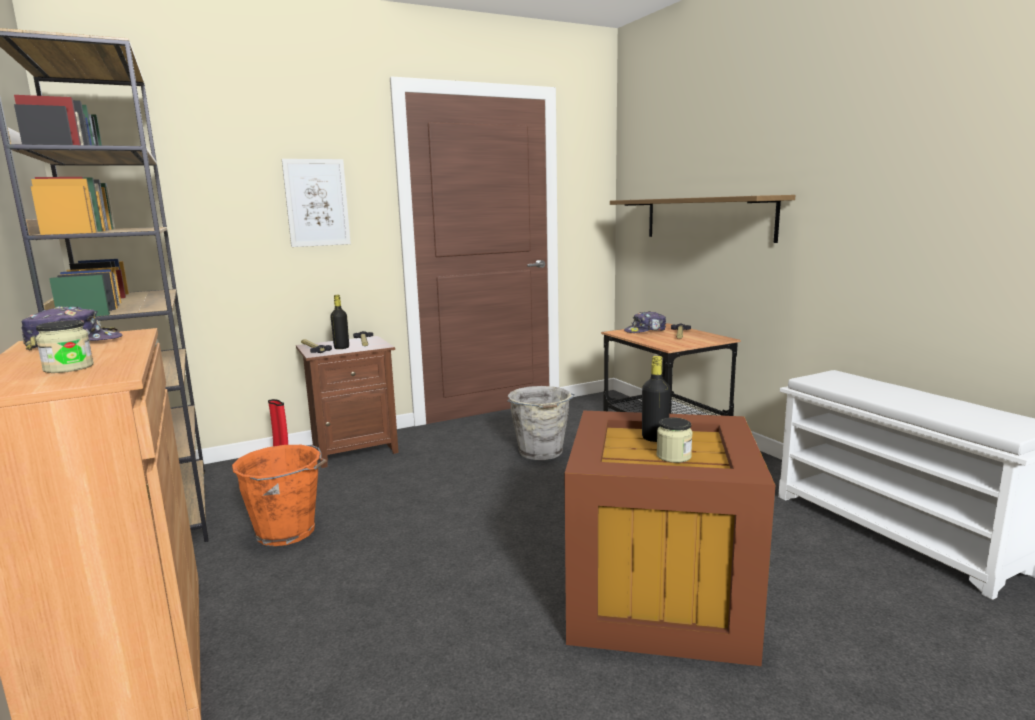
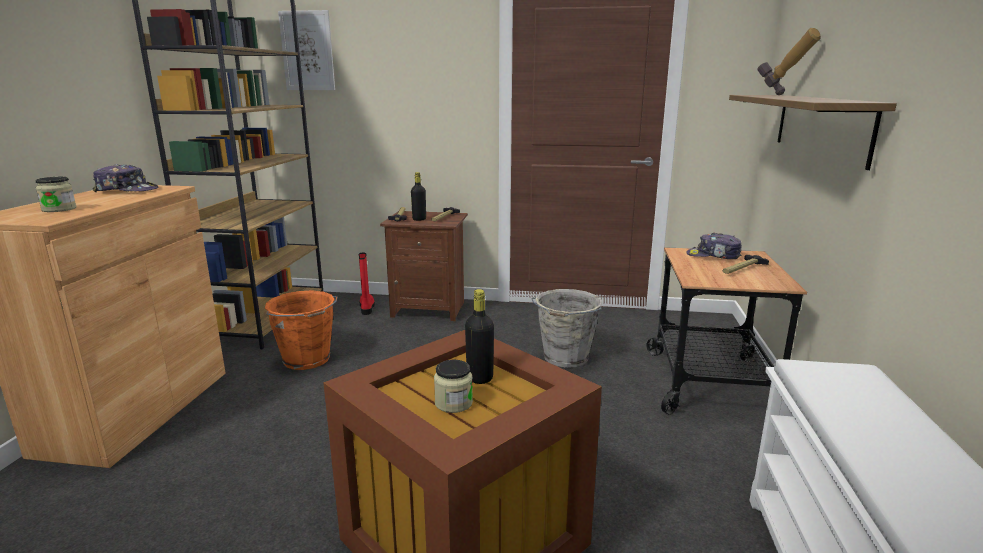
camera: 35 degrees right, 5 degrees up
picture [282,159,351,247] -> picture moved to [278,10,335,90]
none -> hammer [757,28,821,95]

